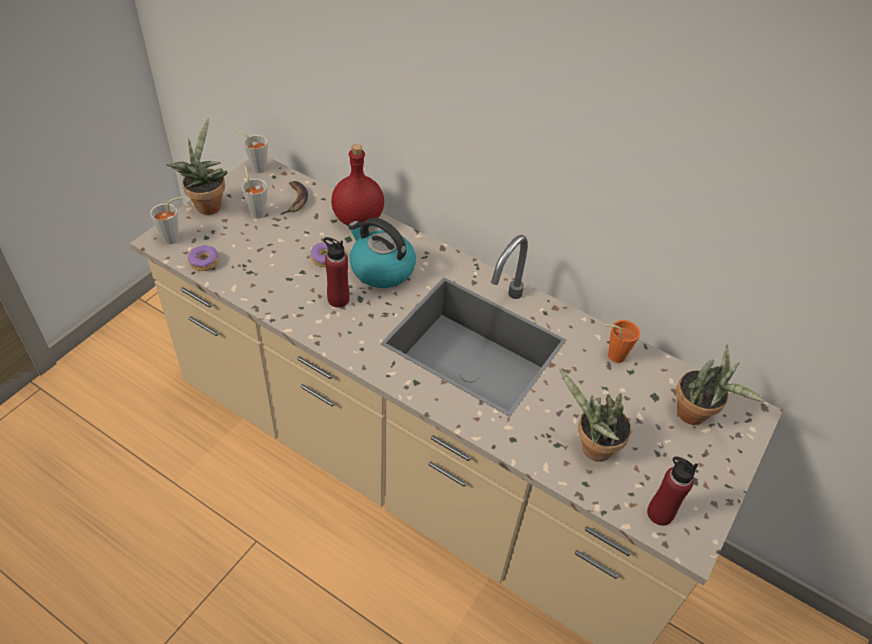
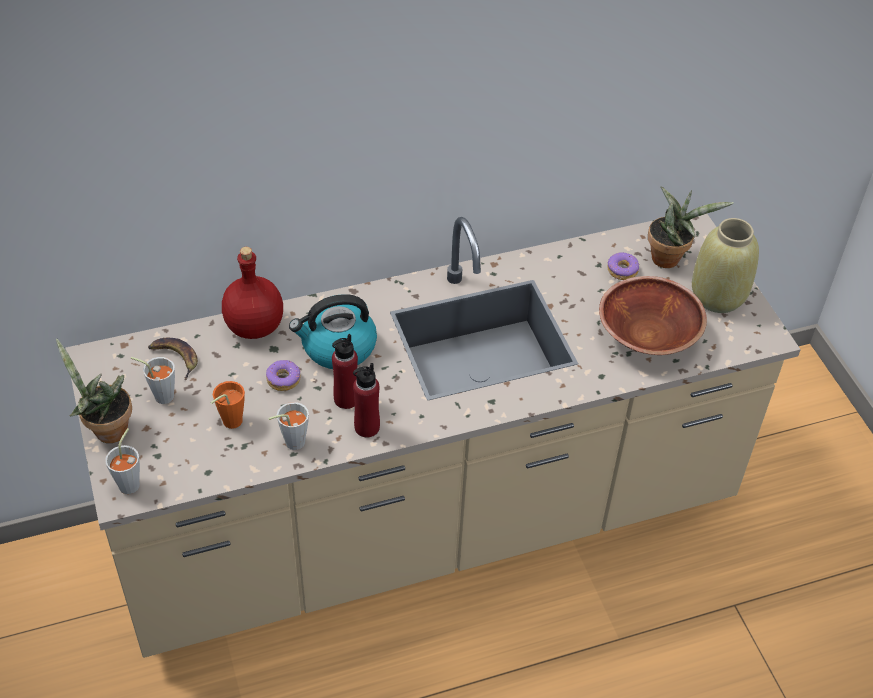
camera: 50 degrees left, 0 degrees up
donut [188,245,219,271] -> donut moved to [607,253,640,280]
grey cup [236,129,268,173] -> grey cup moved to [268,402,309,450]
potted plant [559,369,631,462] -> brown bowl [599,276,707,355]
orange cup [605,320,640,363] -> orange cup moved to [211,381,245,429]
red bottle [647,457,698,526] -> red bottle moved to [353,363,380,437]
none -> beige vase [692,218,759,313]

